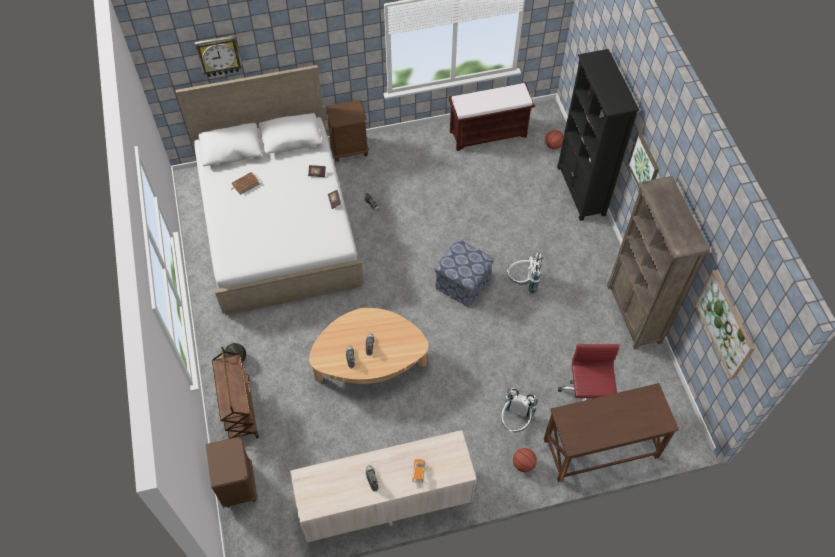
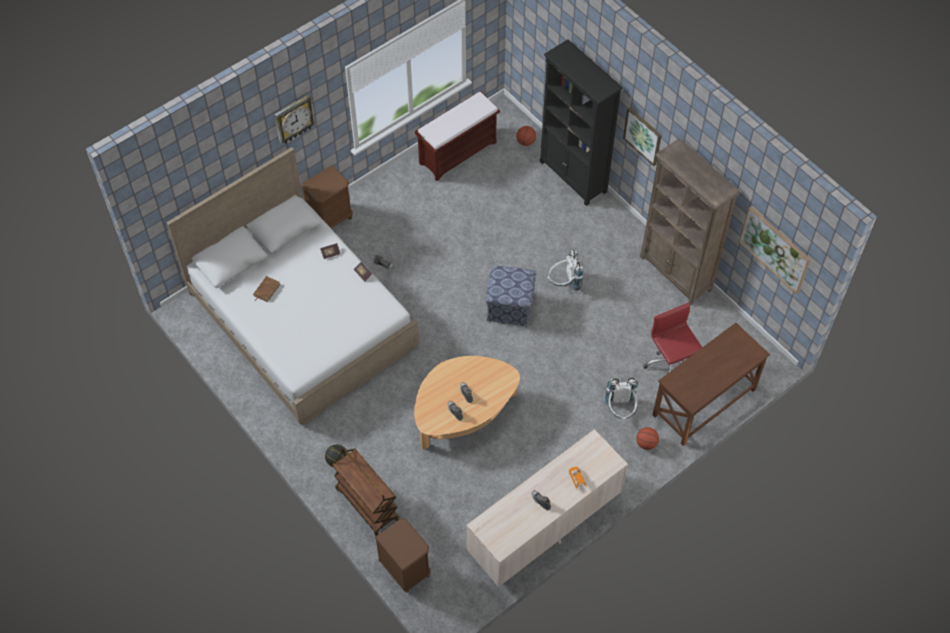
camera: 25 degrees left, 0 degrees up
wall clock [195,35,243,77] -> wall clock moved to [275,94,315,144]

